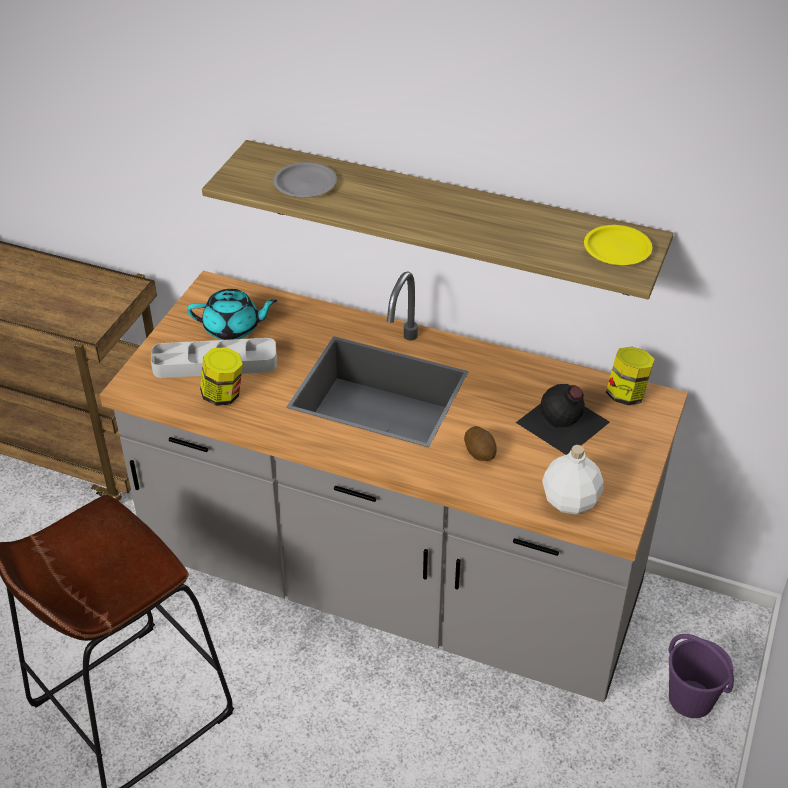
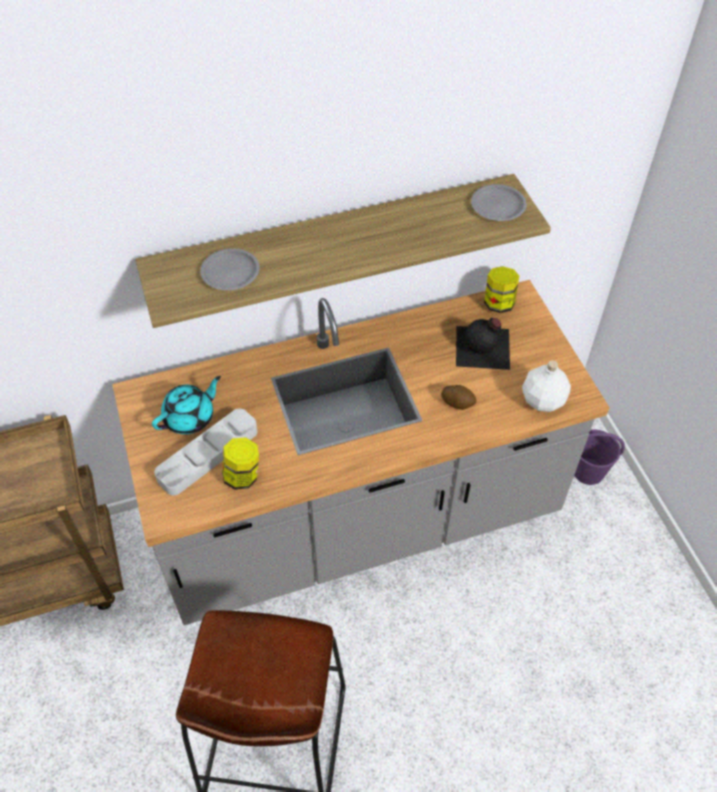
camera: 40 degrees left, 10 degrees up
yellow plate [584,225,652,265] -> grey plate [471,184,527,221]

